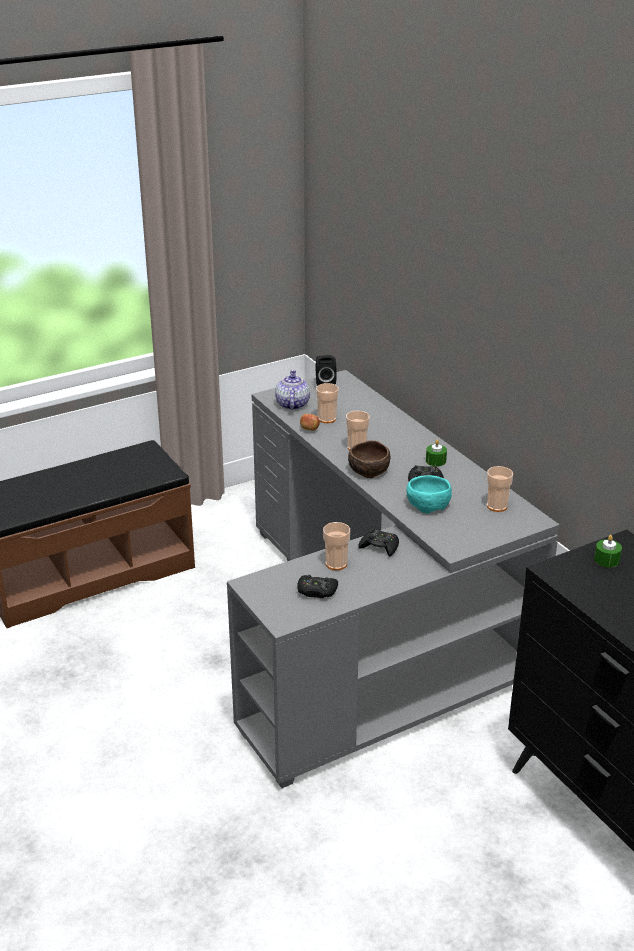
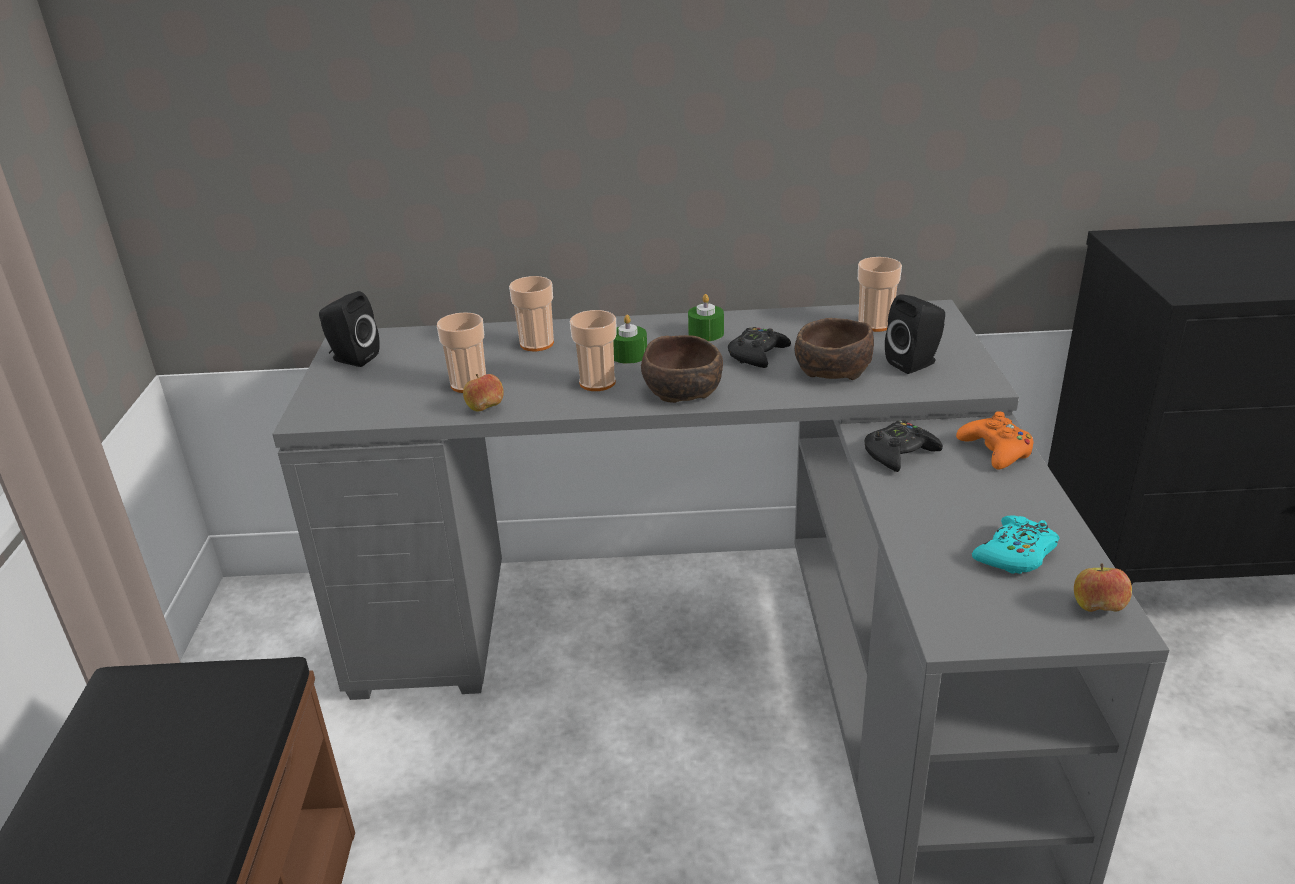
camera: 60 degrees left, 0 degrees up
teapot [275,370,310,410] -> none
black game controller [297,575,338,598] -> turquoise game controller [972,515,1059,574]
cup [323,522,350,570] -> cup moved to [509,276,554,351]
turquoise bowl [407,475,452,514] -> brown bowl [794,318,874,380]
green candle [594,535,622,567] -> green candle moved to [613,315,647,364]
none -> black speaker [885,294,945,374]
none -> orange game controller [956,411,1034,470]
none -> apple [1074,563,1132,612]

